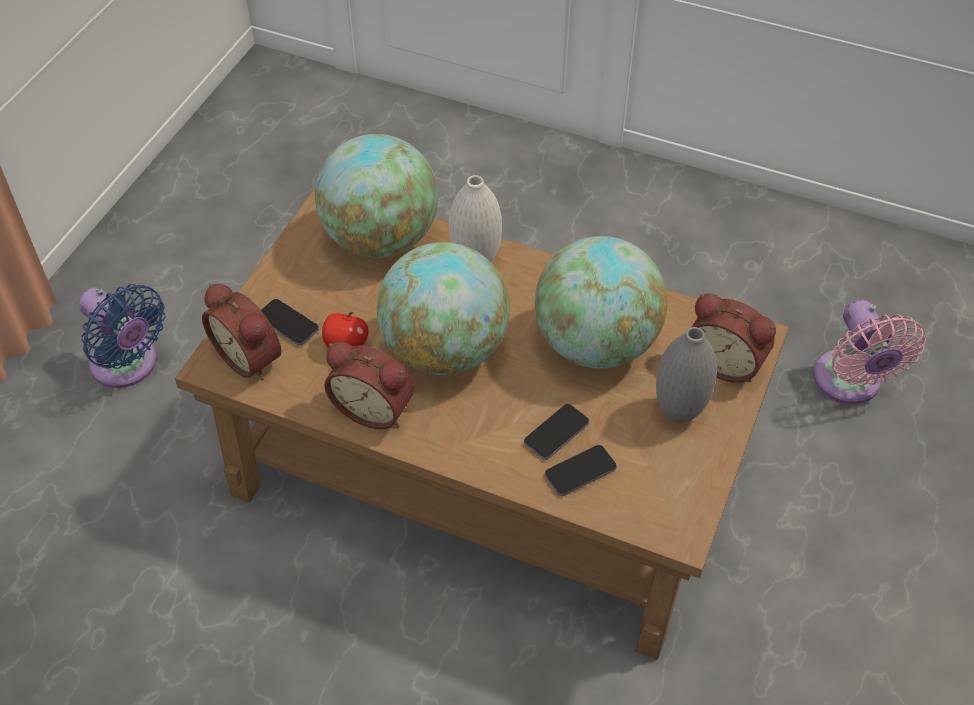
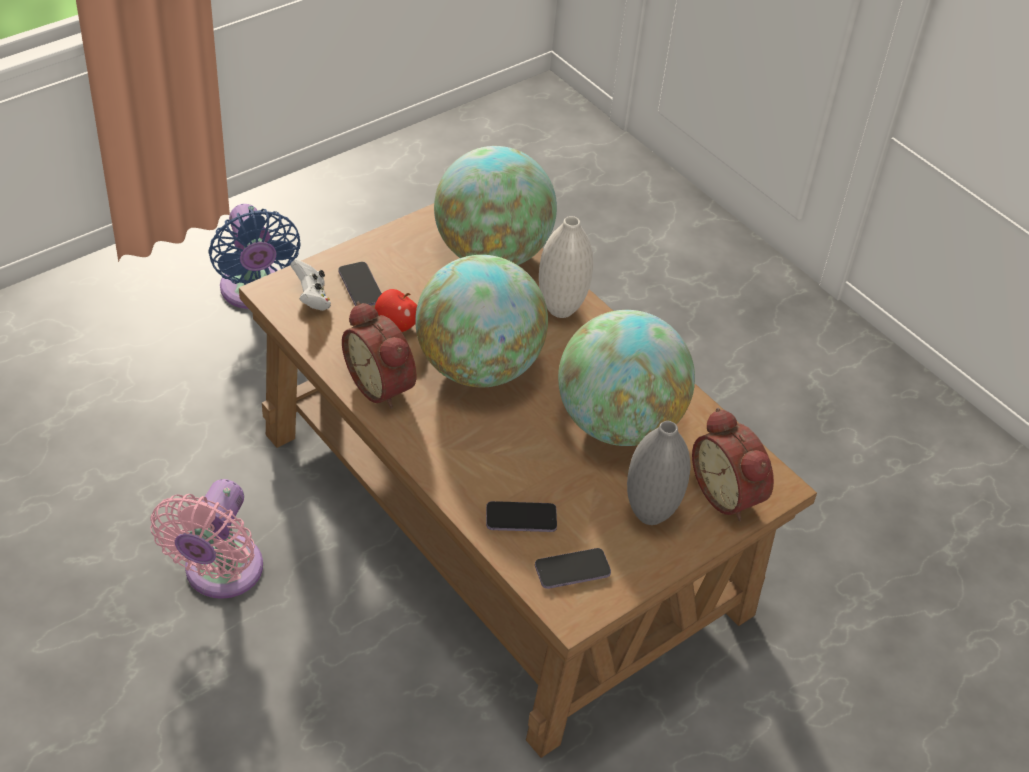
camera: 25 degrees right, 5 degrees down
alarm clock [202,283,281,380] -> white game controller [290,260,331,311]
phone [524,404,589,460] -> phone moved to [535,548,611,589]
pink fan [814,300,926,404] -> pink fan moved to [150,479,263,599]

